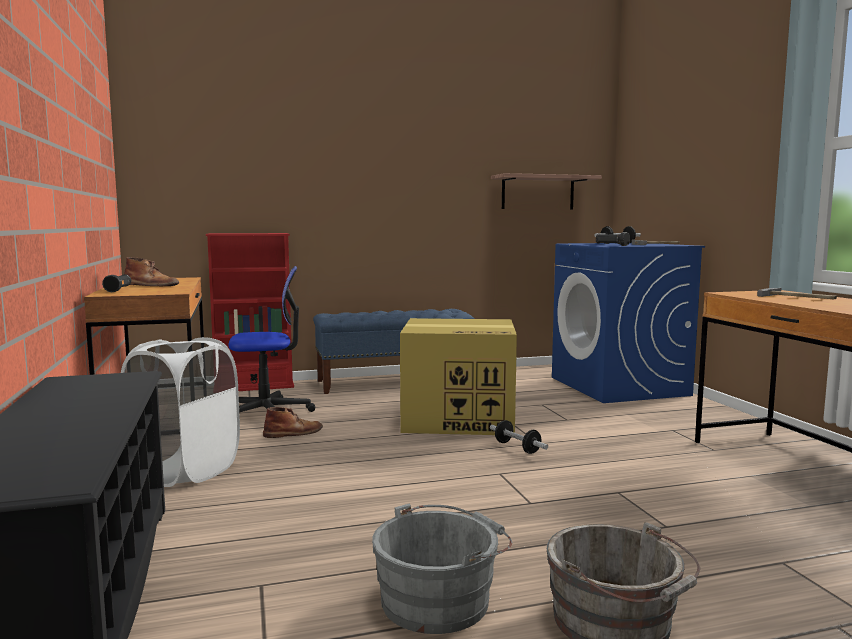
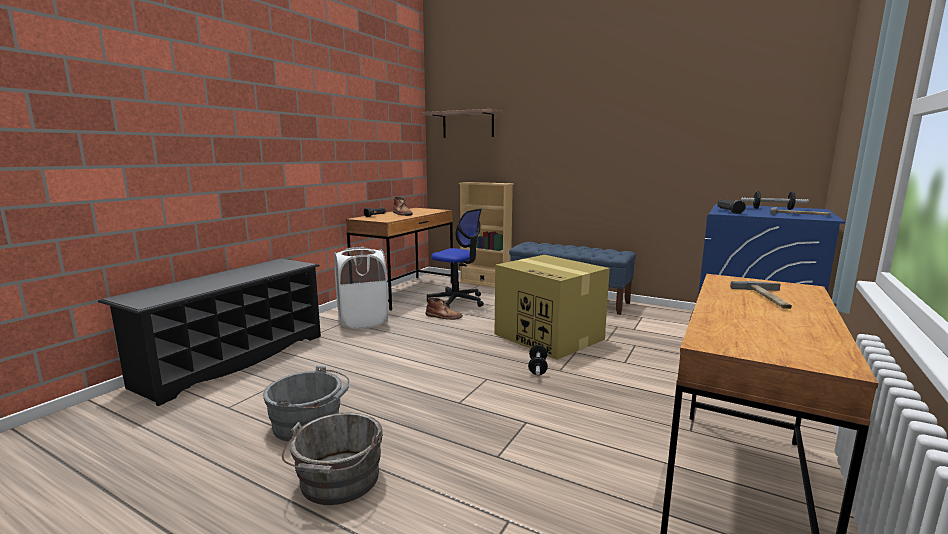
camera: 45 degrees right, 5 degrees up
red bookcase [206,233,294,391] -> beige bookcase [459,182,514,288]
shelf [491,173,602,210] -> shelf moved to [422,109,502,138]

